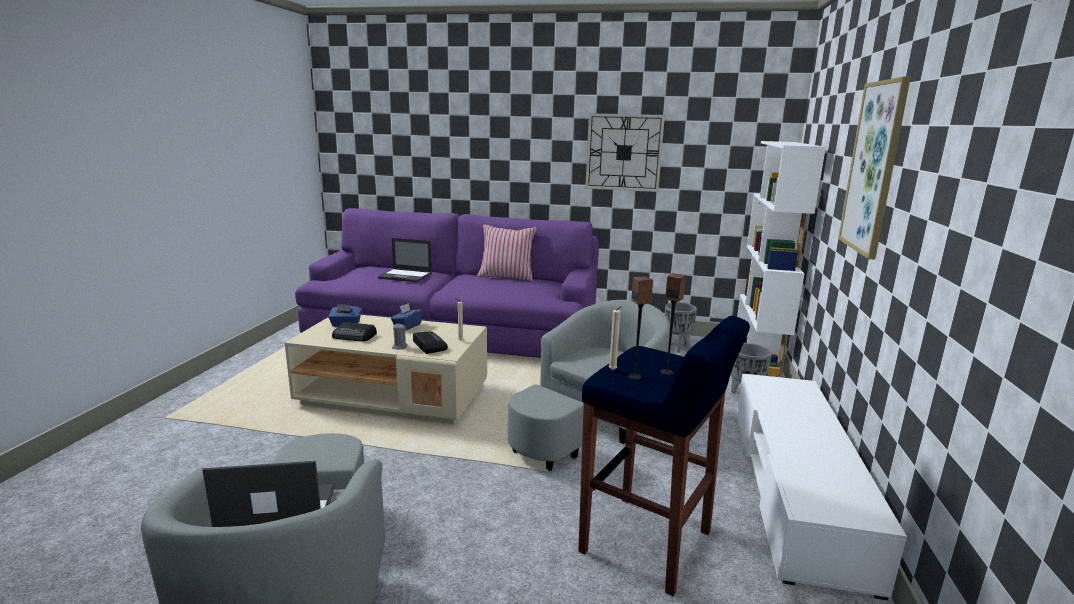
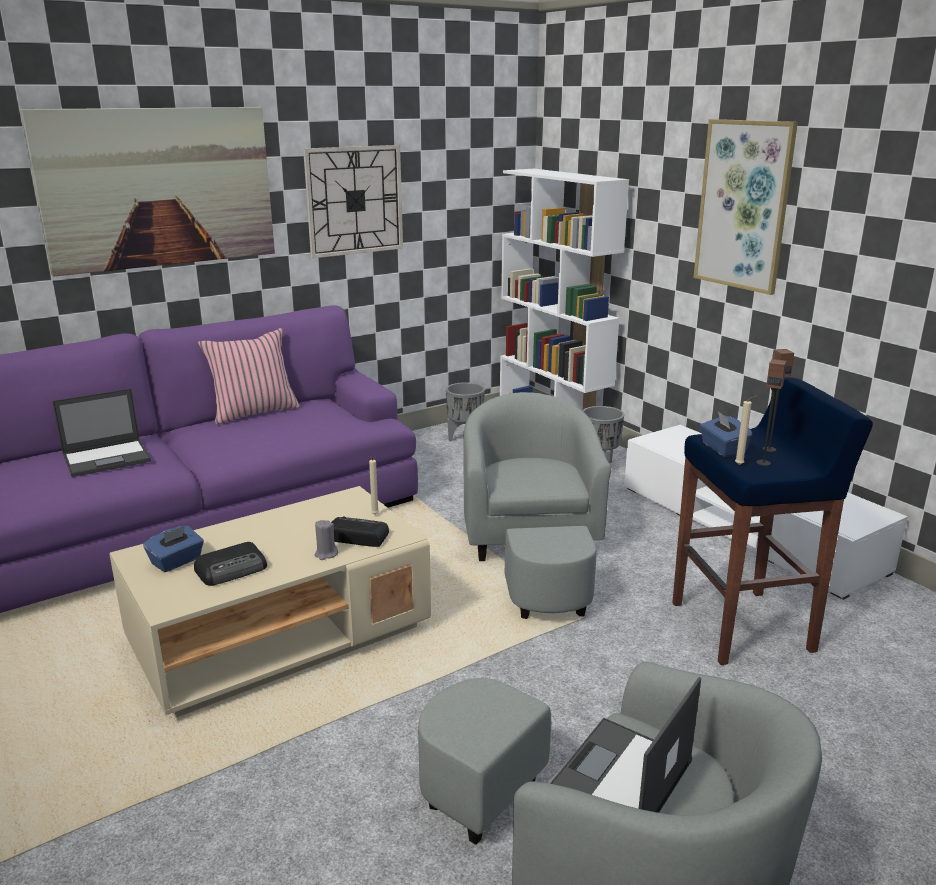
camera: 45 degrees left, 5 degrees up
blue tissue box [391,303,423,331] -> blue tissue box moved to [700,411,753,457]
none -> picture [21,107,275,277]

